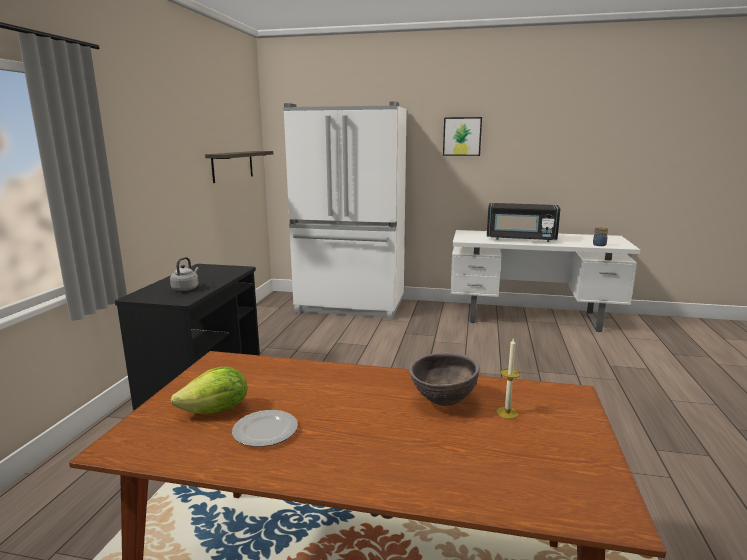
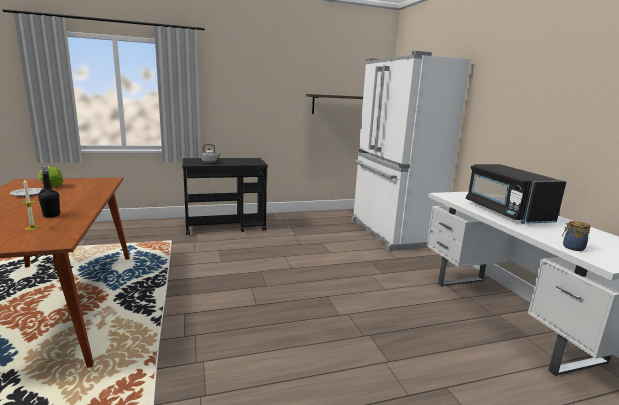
camera: 60 degrees right, 0 degrees up
brown bowl [409,352,480,406] -> black bottle [38,166,60,218]
picture [443,117,482,156] -> none

